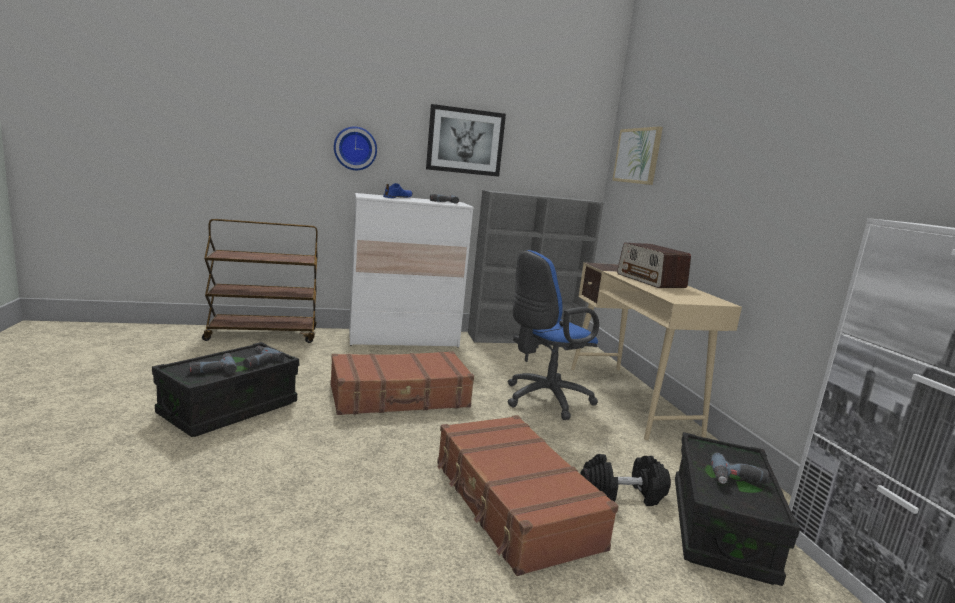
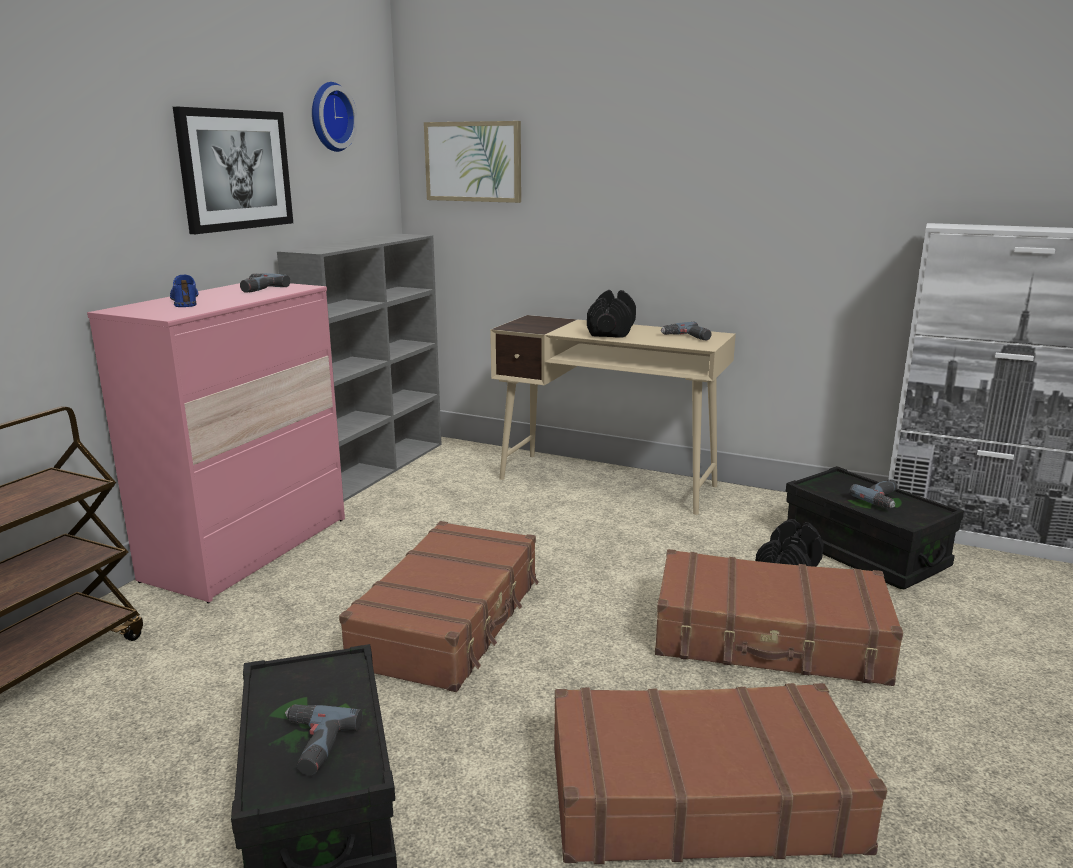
camera: 50 degrees left, 5 degrees up
power drill [243,346,285,368] -> power drill moved to [661,322,712,340]
wall clock [334,126,377,170] -> wall clock moved to [312,82,358,152]
white dresser [349,193,474,348] -> pink dresser [87,283,345,603]
blue office chair [508,250,599,420] -> none
radio [617,243,691,288] -> black dumbbell [587,290,636,338]
none -> brown suitcase [554,683,887,864]

